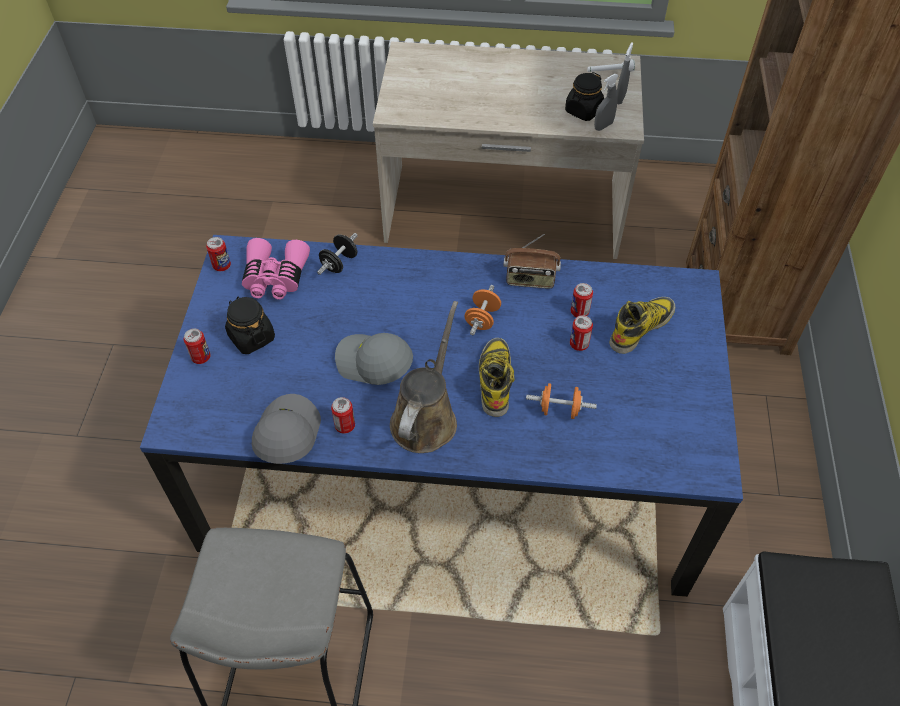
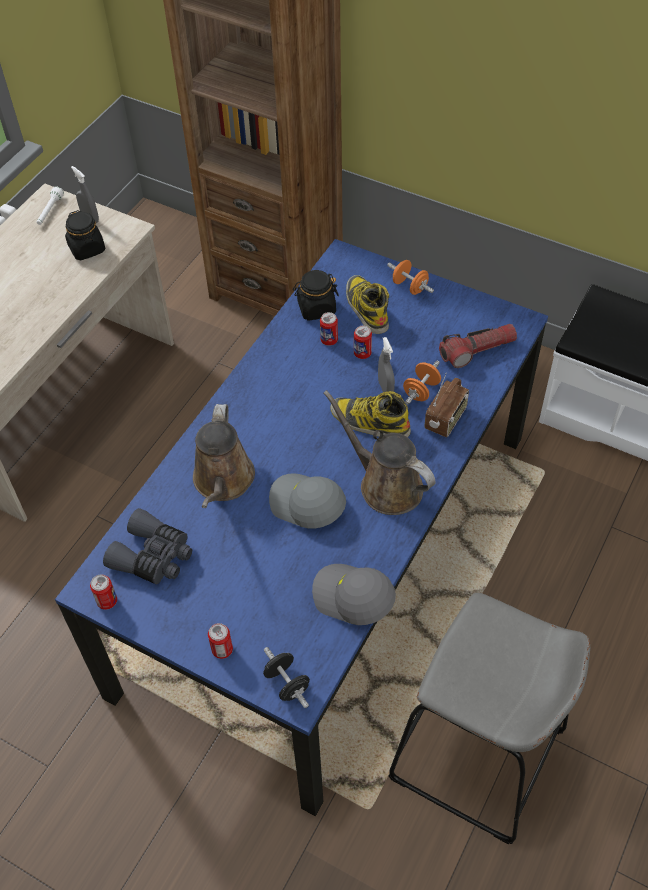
camera: 65 degrees left, 0 degrees up
black jar [225,296,275,354] -> black jar moved to [293,270,339,321]
pink binoculars [242,238,310,299] -> grey binoculars [103,508,192,584]
black dumbbell [317,233,358,275] -> black dumbbell moved to [263,647,310,708]
can [331,397,355,434] -> none
grey cap [335,333,413,385] -> grey cap turned 75 degrees clockwise [269,473,346,529]
orange dumbbell [464,285,501,335] -> orange dumbbell moved to [387,260,434,295]
radio [503,234,561,289] -> radio moved to [425,374,469,437]
grey spray bottle [594,74,619,131] -> grey spray bottle moved to [378,337,395,392]
none -> brown watering can [193,404,255,508]
none -> flashlight [439,324,517,368]

